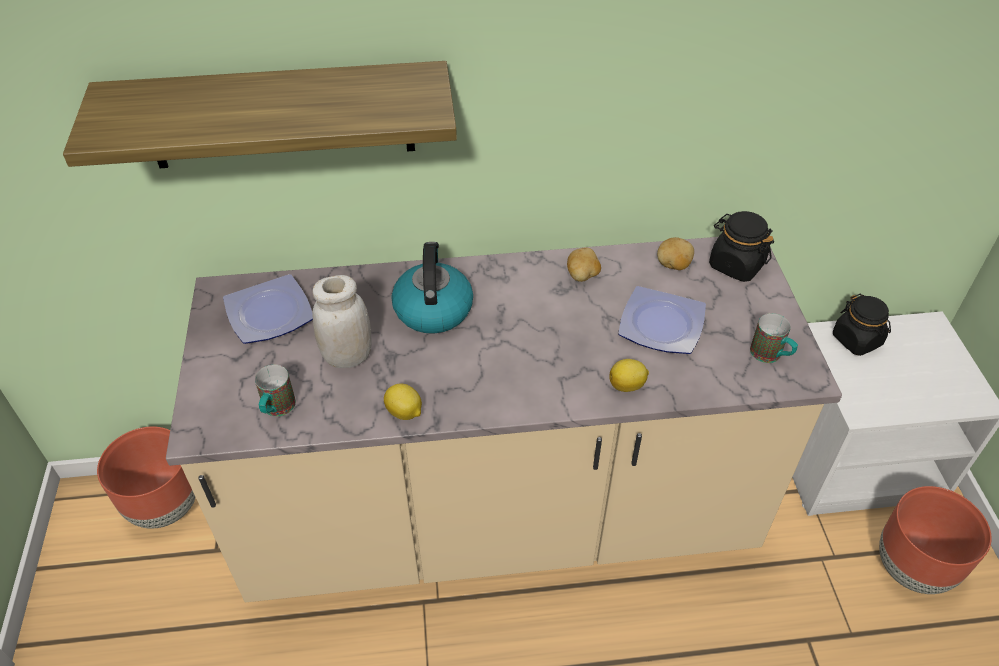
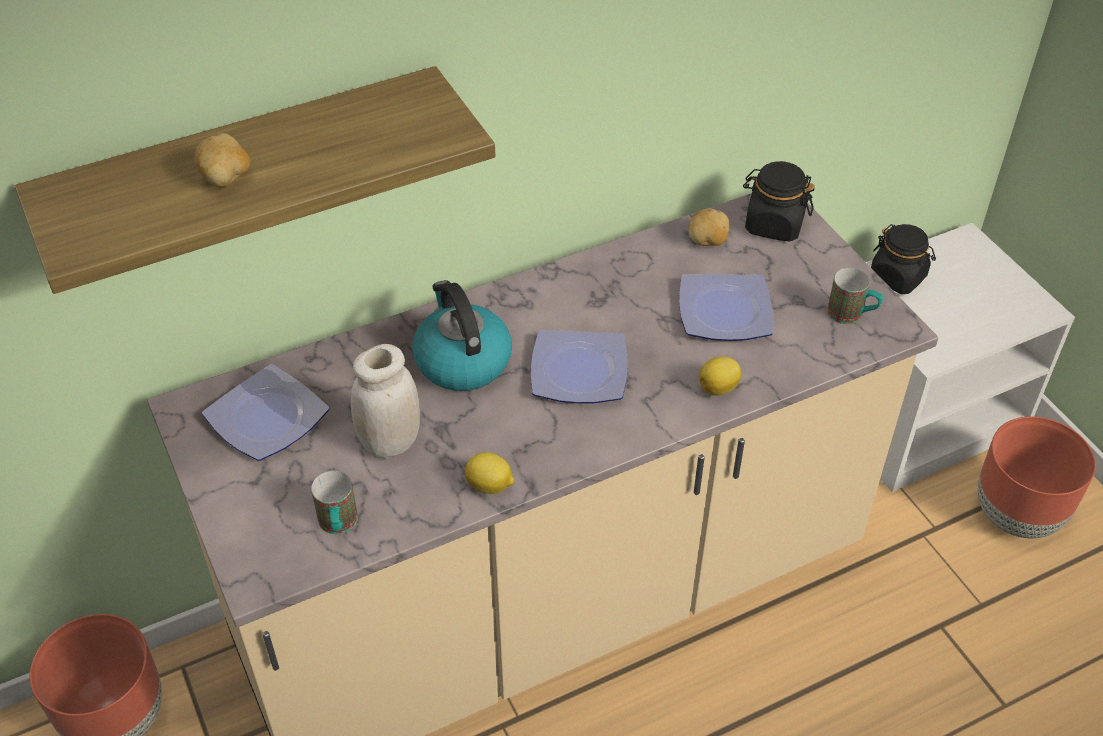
camera: 20 degrees left, 0 degrees up
potato [567,247,601,282] -> potato moved to [195,133,250,187]
none -> plate [531,330,628,403]

